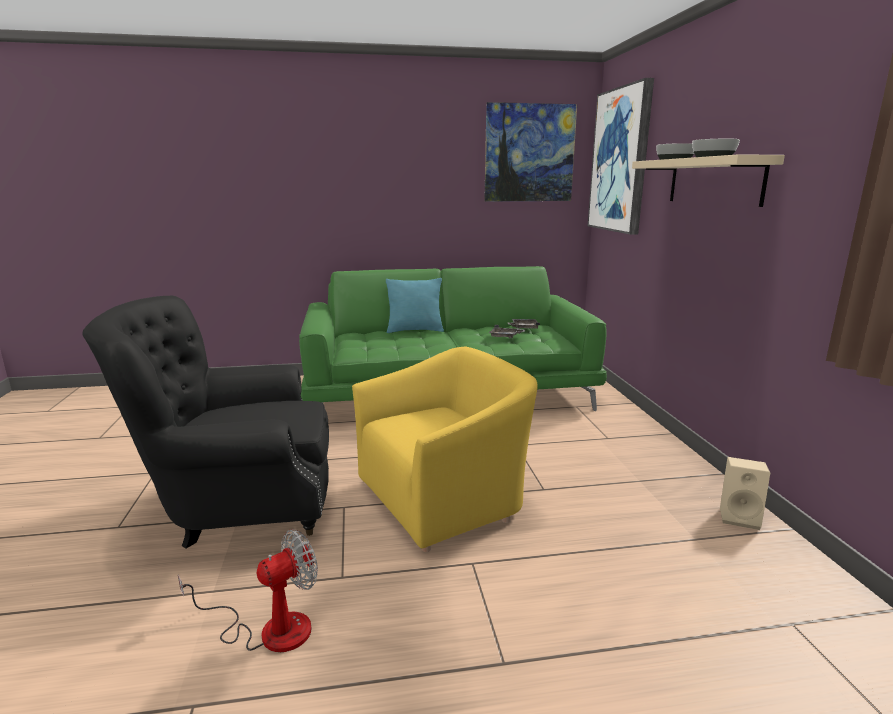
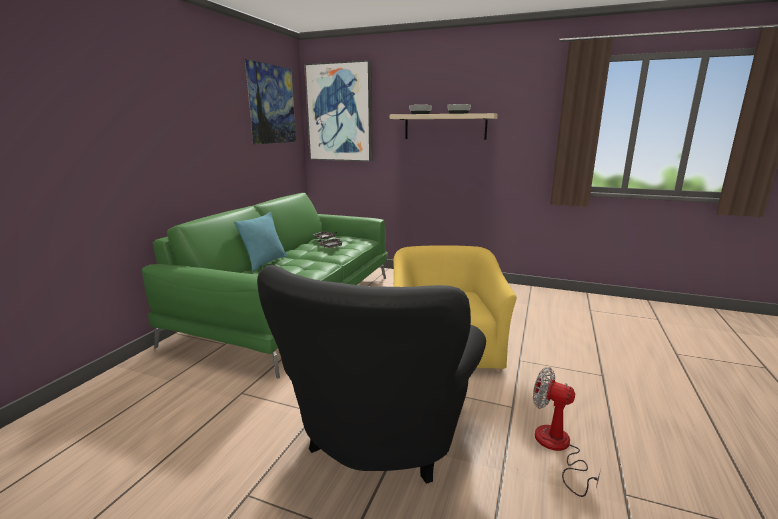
camera: 60 degrees left, 0 degrees up
fan [178,529,318,652] -> fan turned 45 degrees counterclockwise [533,367,601,497]
beige speaker [720,457,770,530] -> none

